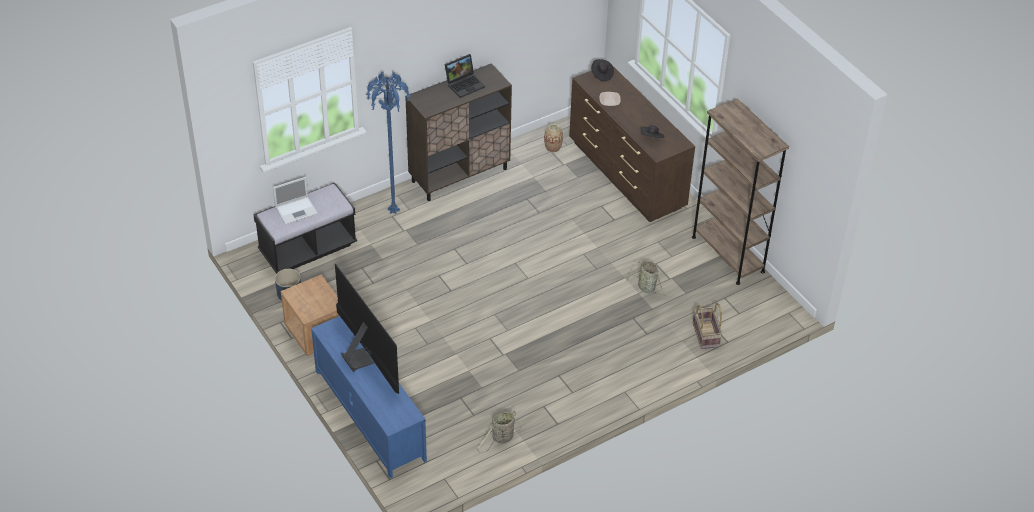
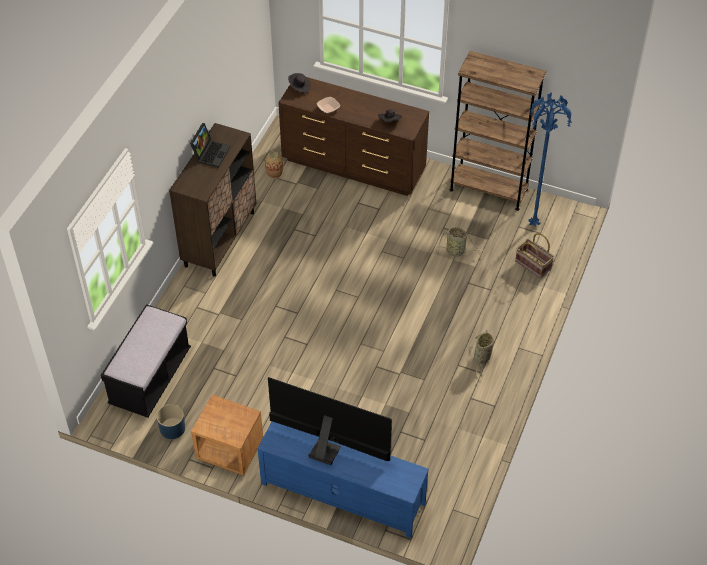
camera: 35 degrees left, 5 degrees up
laptop [273,177,318,225] -> none
blue floor lamp [366,72,410,214] -> blue floor lamp moved to [528,92,572,226]
basket [477,411,521,453] -> basket moved to [474,329,494,379]

